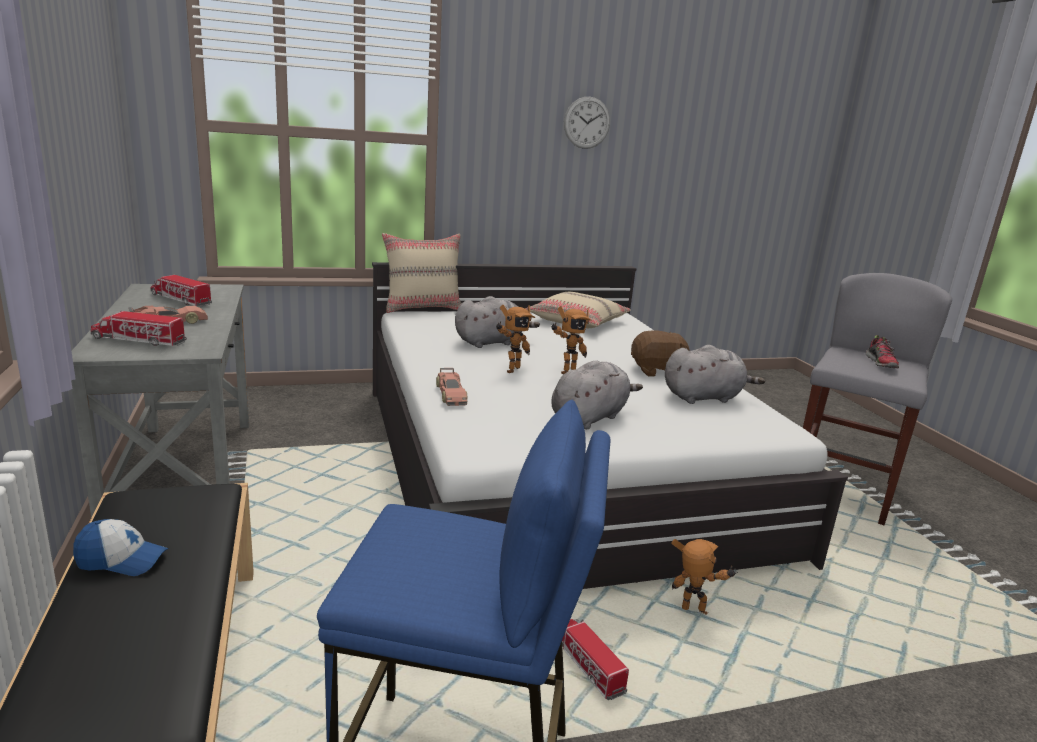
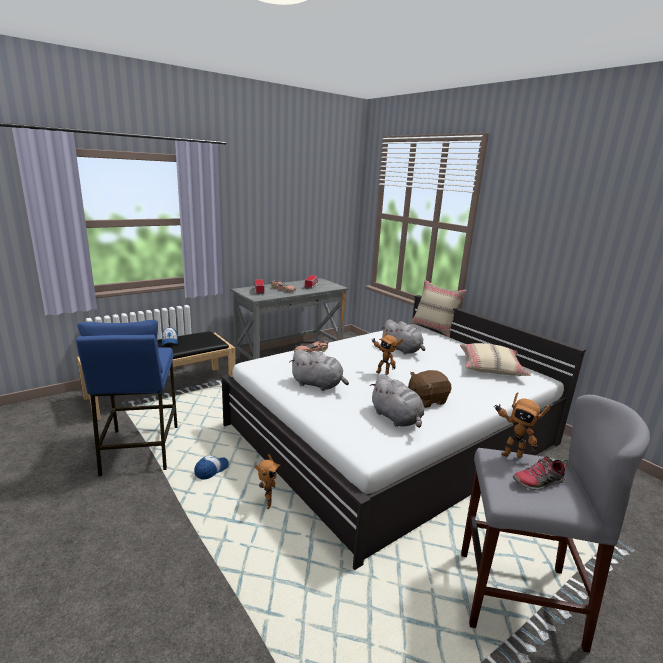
camera: 70 degrees right, 0 degrees up
toy robot [496,305,535,373] -> toy robot moved to [494,392,551,458]
toy truck [562,619,629,700] -> cap [194,455,229,480]
wall clock [564,97,610,149] -> none
brown plush toy [631,330,690,376] -> brown plush toy turned 90 degrees clockwise [408,370,451,408]

